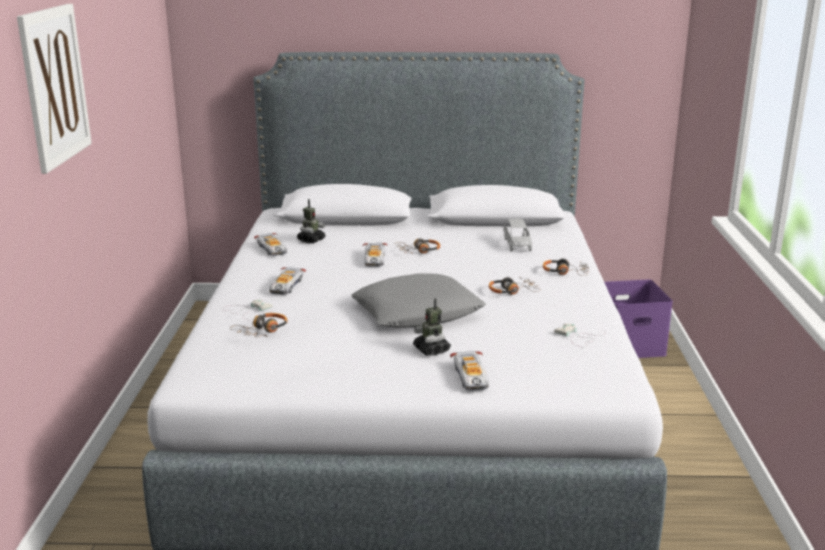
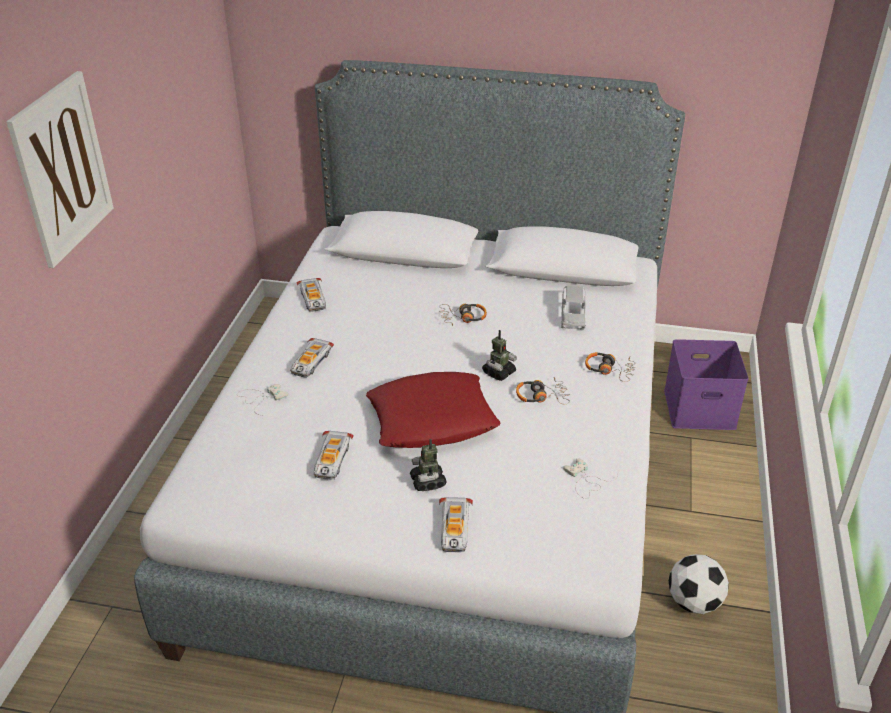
camera: 10 degrees right, 15 degrees up
headphones [230,313,288,337] -> none
toy robot [297,199,326,243] -> toy robot moved to [482,330,517,381]
grey pillow [351,273,486,328] -> red pillow [366,372,500,448]
toy car [363,243,387,267] -> toy car moved to [314,431,354,480]
none -> football [669,554,729,614]

